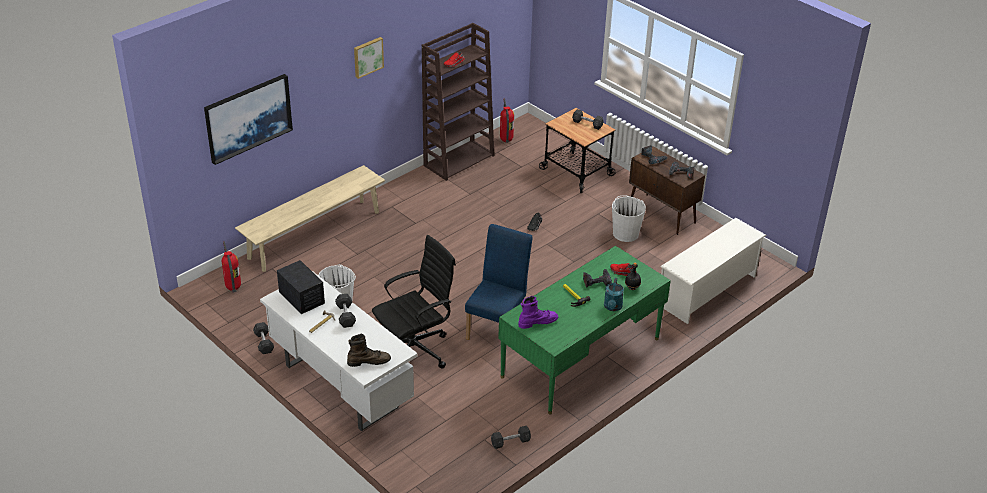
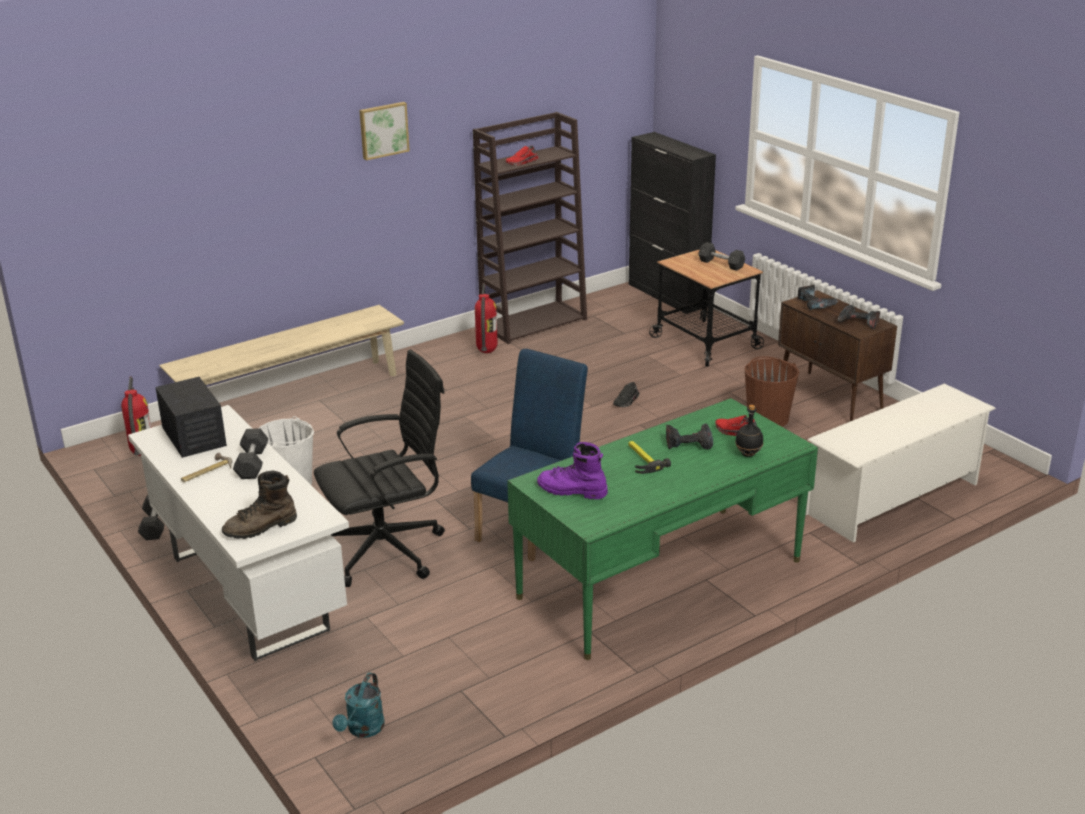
camera: 10 degrees right, 10 degrees down
picture [204,74,293,165] -> none
brown boot [347,334,391,367] -> brown boot turned 150 degrees clockwise [222,471,297,539]
grey dumbbell [491,426,531,449] -> none
fire extinguisher [500,98,514,143] -> fire extinguisher moved to [475,283,498,353]
purple boot [518,296,558,329] -> purple boot turned 150 degrees counterclockwise [537,442,608,499]
turquoise watering can [604,278,624,311] -> turquoise watering can moved to [332,673,385,738]
white bucket [612,195,646,242] -> brown bucket [745,356,799,427]
none -> black cabinet [629,132,716,314]

